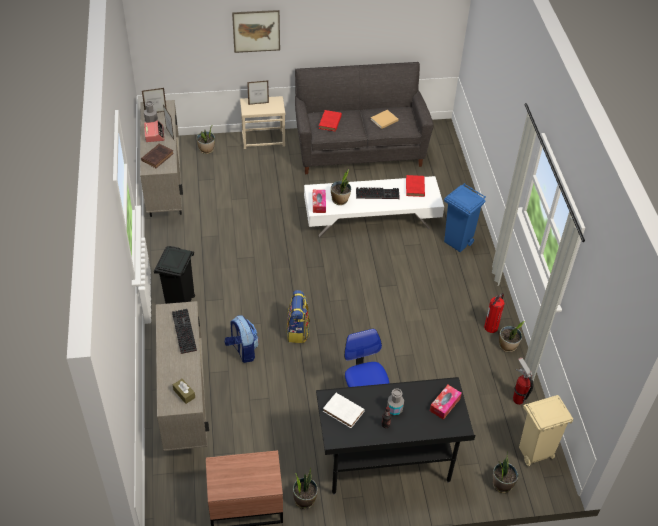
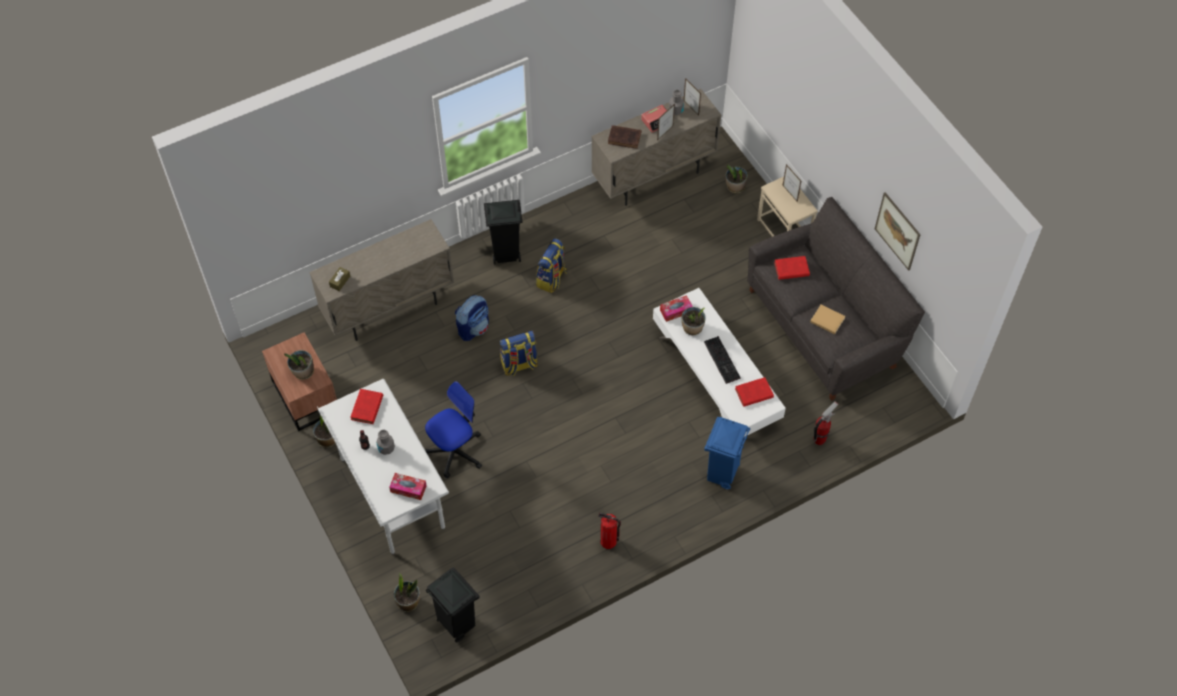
camera: 70 degrees right, 10 degrees up
keyboard [172,309,197,354] -> none
picture [232,10,280,53] -> picture moved to [875,192,921,271]
black desk [316,377,475,495] -> white desk [317,379,449,554]
white book [323,393,365,428] -> red book [350,389,383,424]
potted plant [499,321,525,352] -> potted plant moved to [284,350,314,380]
fire extinguisher [513,358,533,405] -> fire extinguisher moved to [814,401,839,445]
beige trash can [519,395,573,466] -> black trash can [426,567,480,642]
none -> backpack [536,238,567,293]

